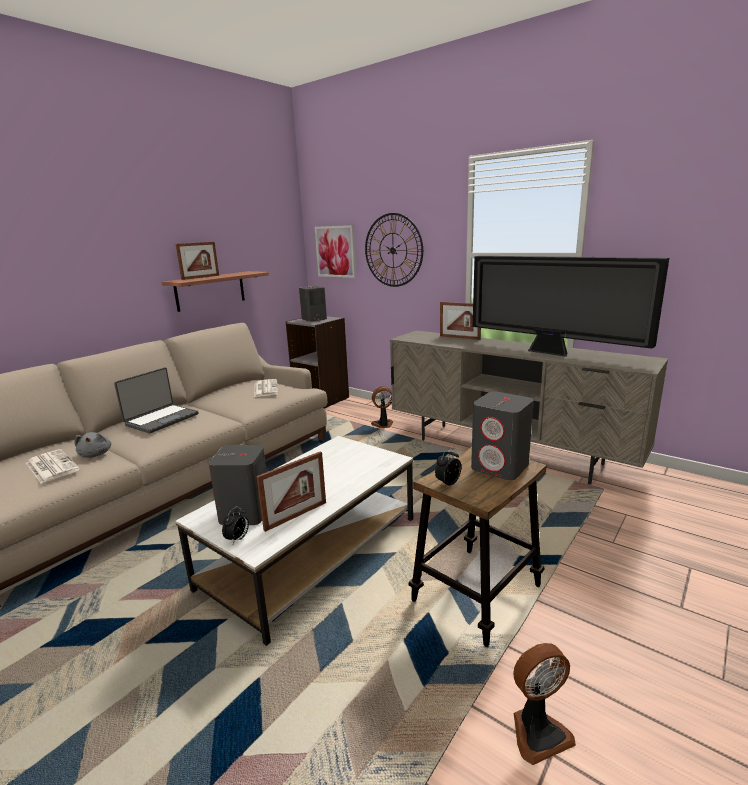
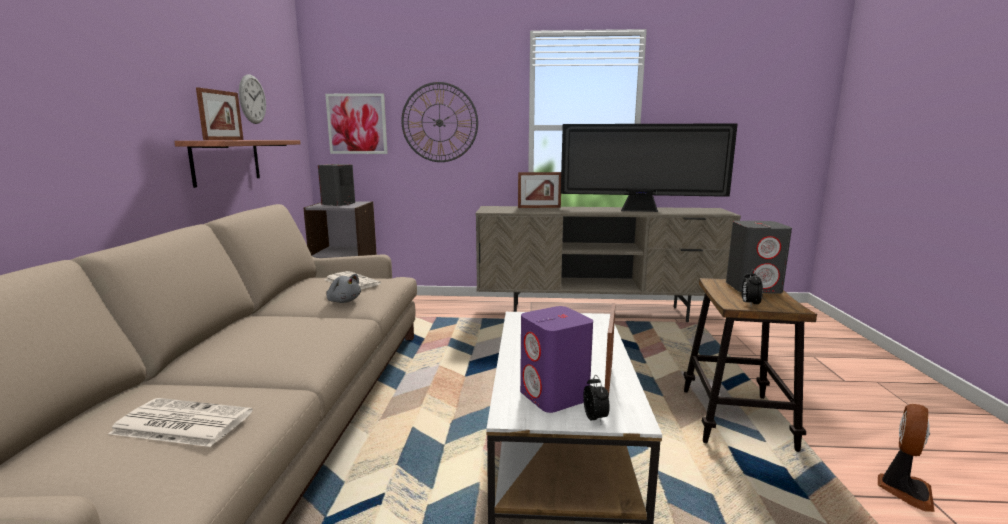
camera: 35 degrees left, 5 degrees down
grey plush toy [75,432,111,458] -> grey plush toy moved to [326,274,361,303]
laptop [114,367,198,433] -> none
grey speaker [209,445,267,525] -> purple speaker [520,306,593,413]
fan [371,386,393,428] -> none
none -> wall clock [239,74,266,124]

